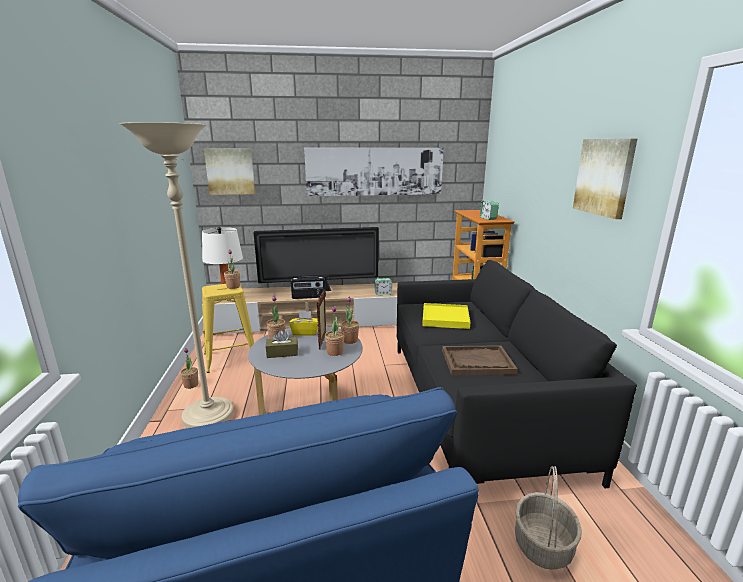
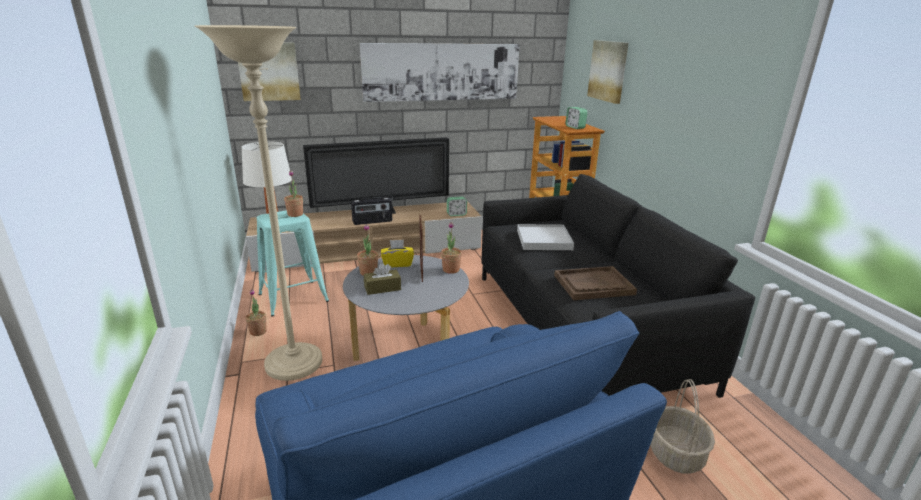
camera: 10 degrees left, 5 degrees up
yellow stool [202,284,254,373] -> turquoise stool [257,210,329,317]
potted plant [325,306,345,356] -> none
yellow tray [422,303,470,329] -> white tray [517,224,574,250]
picture [573,139,637,219] -> picture moved to [587,40,629,104]

